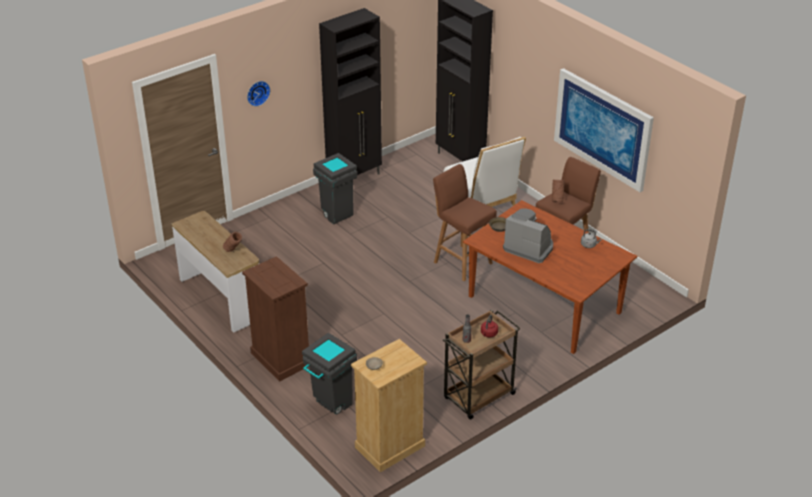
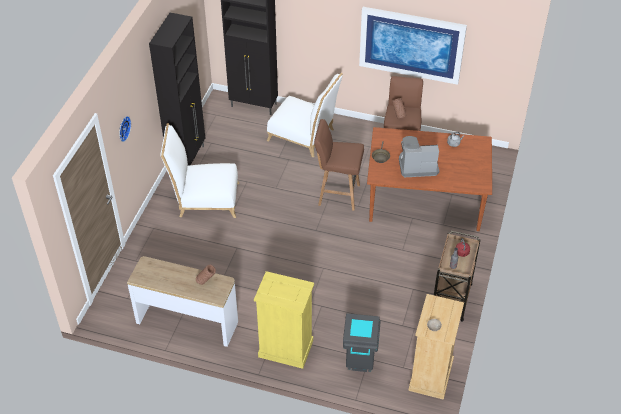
camera: 35 degrees left, 10 degrees up
brown dresser [242,256,309,382] -> yellow dresser [254,271,314,369]
grey trash can [313,153,357,224] -> white chair [161,123,239,218]

